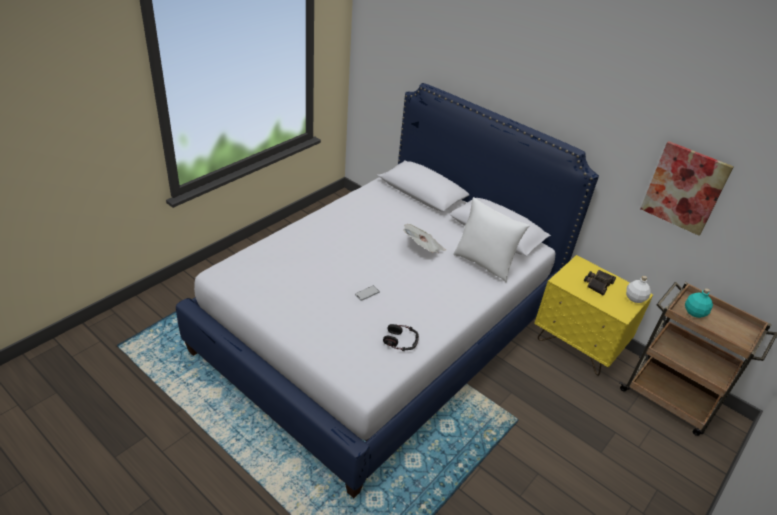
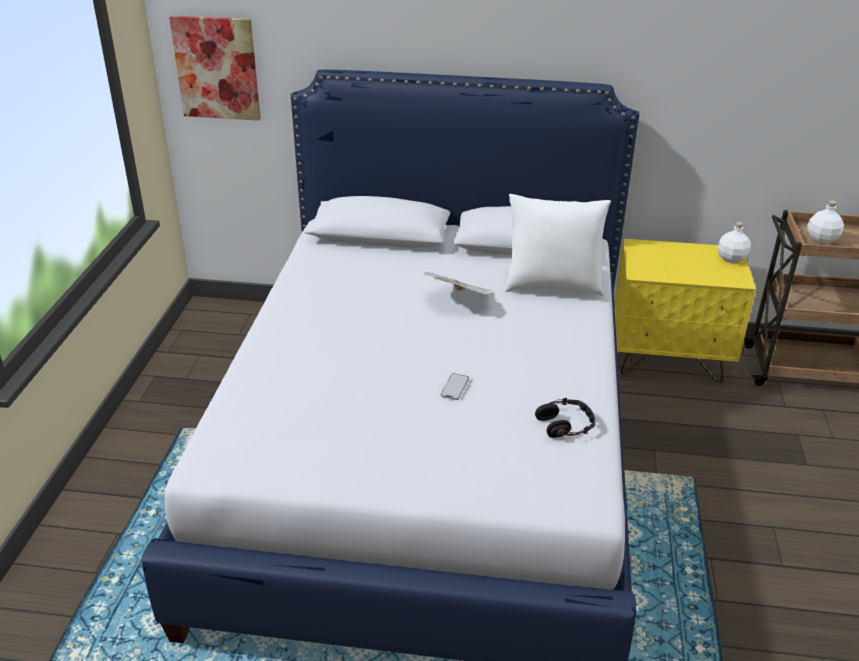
camera: 30 degrees left, 5 degrees down
binoculars [584,270,616,296] -> none
picture [640,141,734,236] -> picture moved to [169,15,261,121]
turquoise bottle [685,288,713,318] -> white bottle [807,200,844,244]

